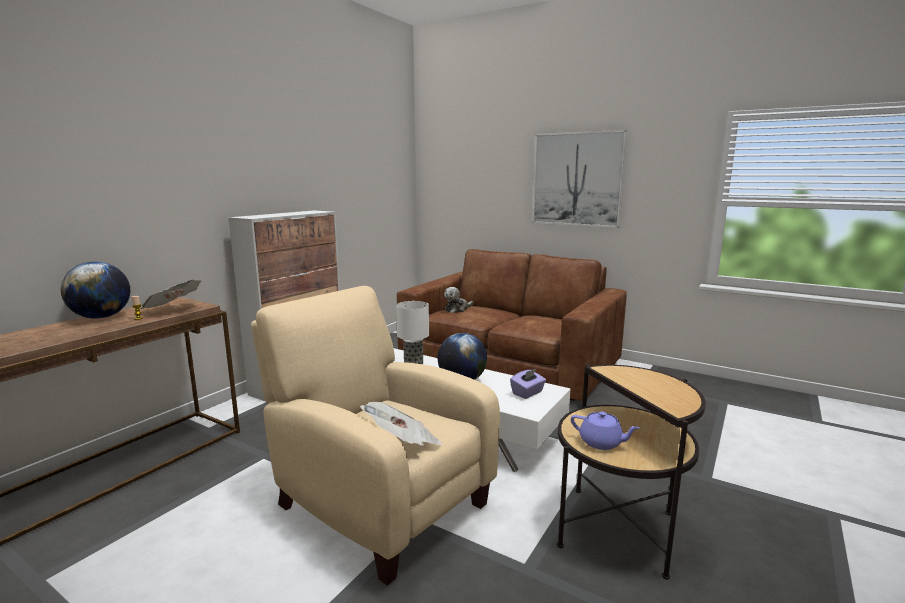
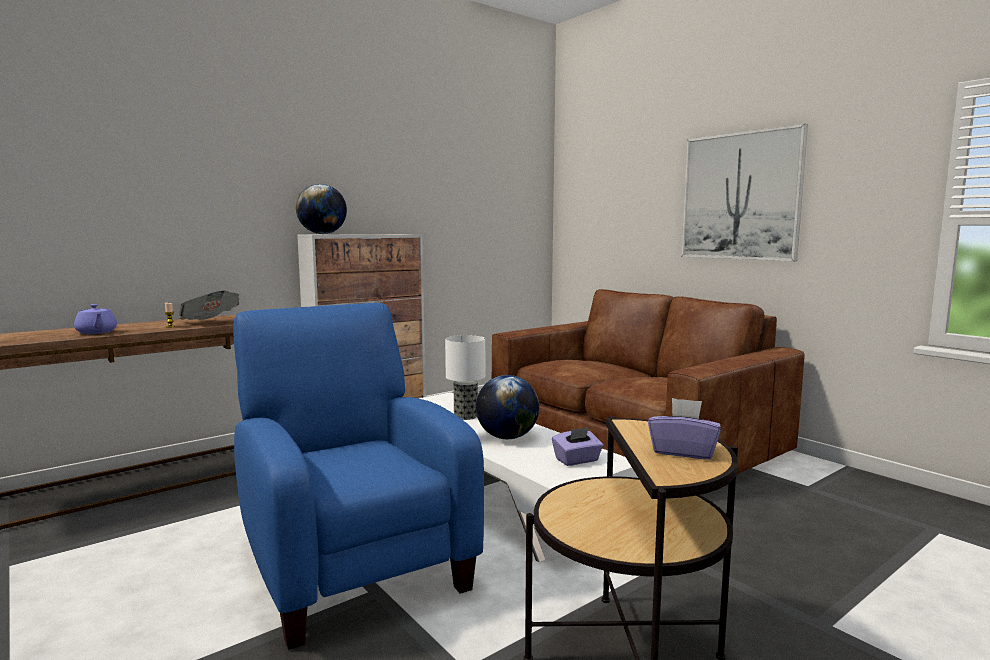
camera: 20 degrees right, 5 degrees down
globe [61,262,130,319] -> globe moved to [296,184,347,234]
beige armchair [251,286,500,586] -> blue armchair [233,303,484,650]
newspaper [360,402,443,446] -> none
plush toy [444,287,473,313] -> none
purple teapot [571,411,640,450] -> purple teapot moved to [74,304,117,334]
none -> purple tissue box [648,398,721,460]

